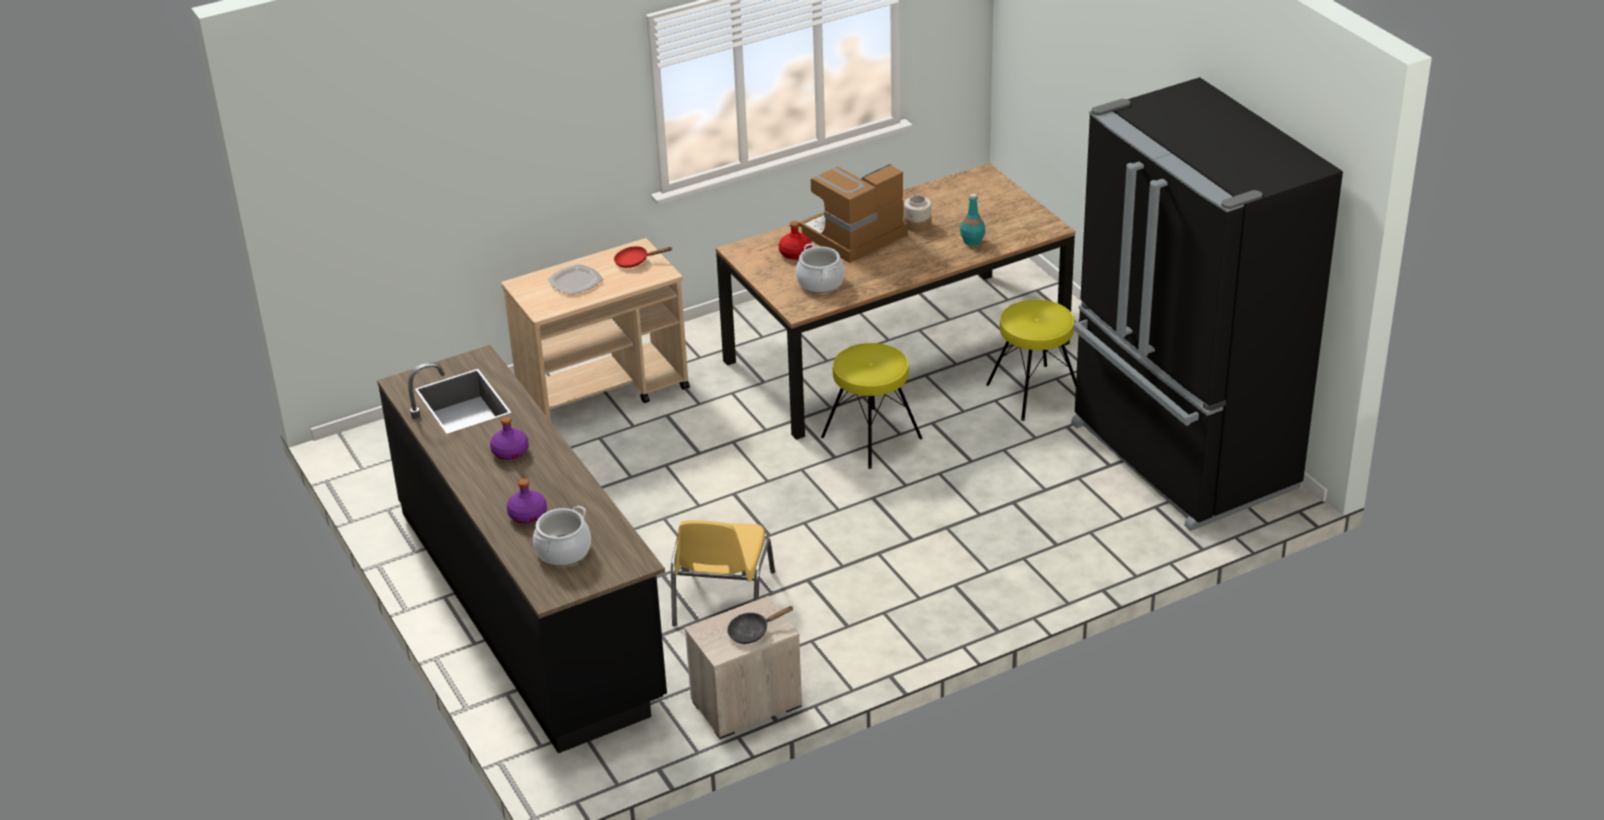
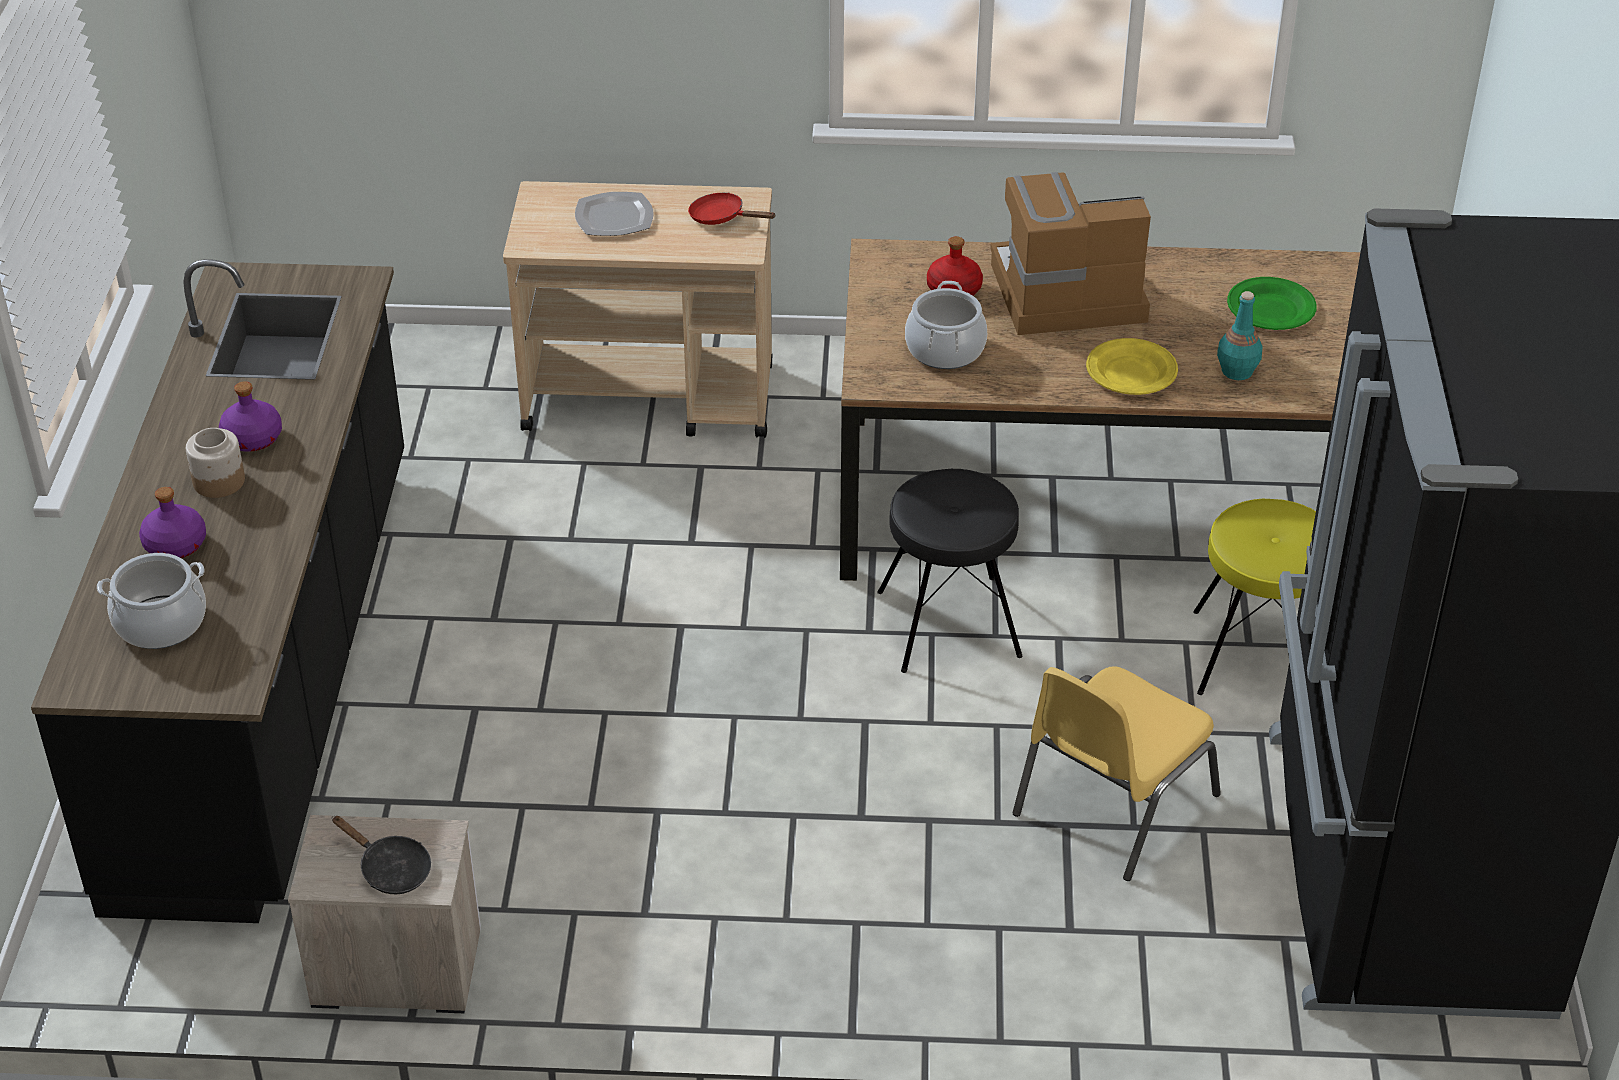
camera: 30 degrees right, 5 degrees up
yellow chair [671,520,775,626] -> yellow chair moved to [1013,666,1221,881]
black frying pan [727,606,794,644] -> black frying pan turned 150 degrees counterclockwise [332,816,431,894]
yellow stool [821,343,923,469] -> black stool [877,469,1023,673]
jar [904,195,931,232] -> jar moved to [186,428,245,498]
none -> yellow plate [1086,338,1178,395]
none -> green plate [1227,277,1317,330]

